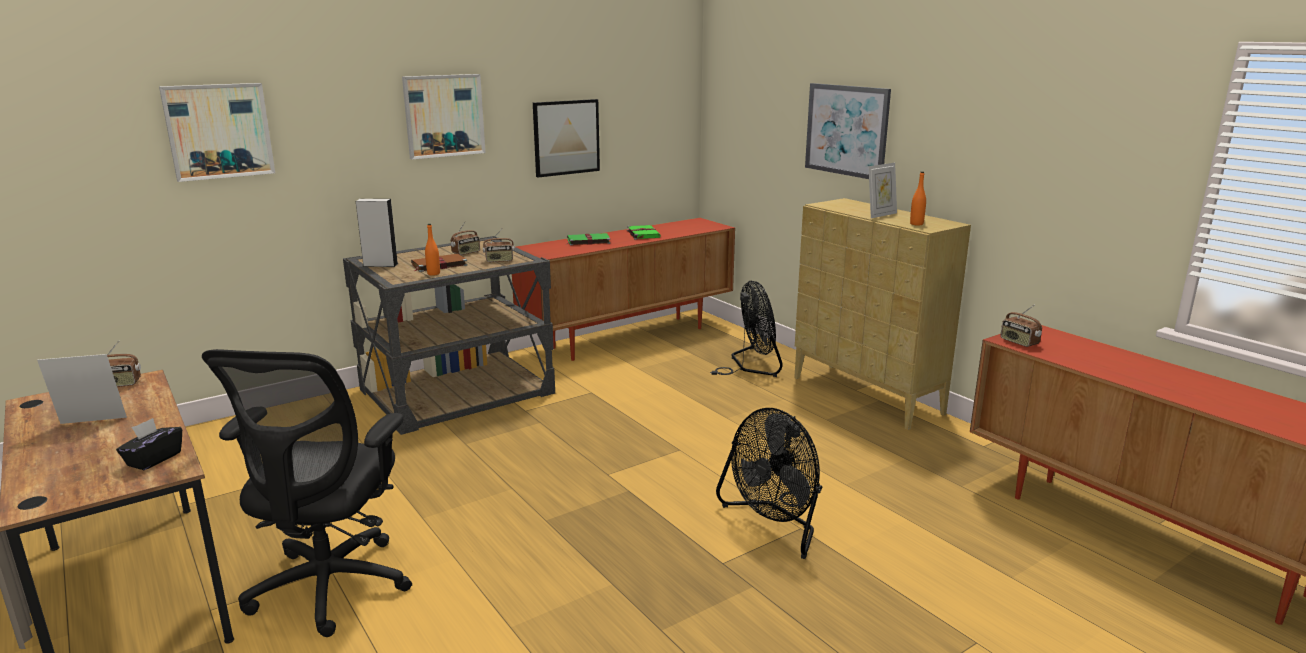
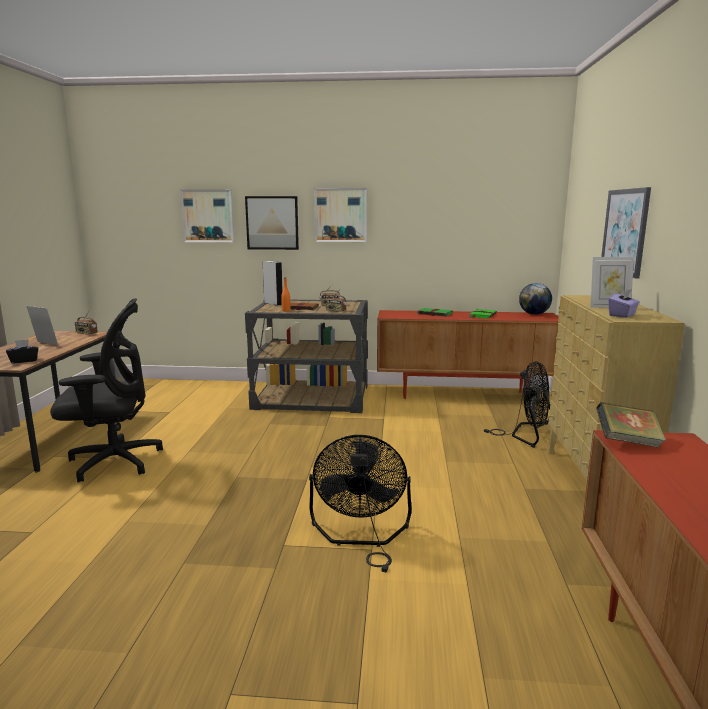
camera: 40 degrees right, 5 degrees down
black office chair [202,349,412,637] -> black office chair turned 150 degrees counterclockwise [50,298,163,482]
picture [533,99,600,178] -> picture moved to [245,196,299,250]
black fan [716,408,822,559] -> black fan turned 90 degrees clockwise [309,435,412,572]
orange bottle [910,171,926,226] -> purple tissue box [608,289,640,318]
radio [1001,305,1042,347] -> book [596,402,666,448]
none -> globe [519,283,552,315]

